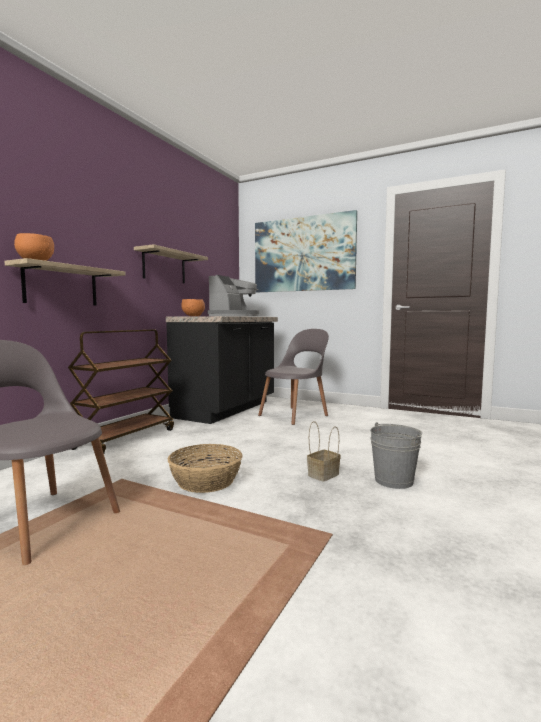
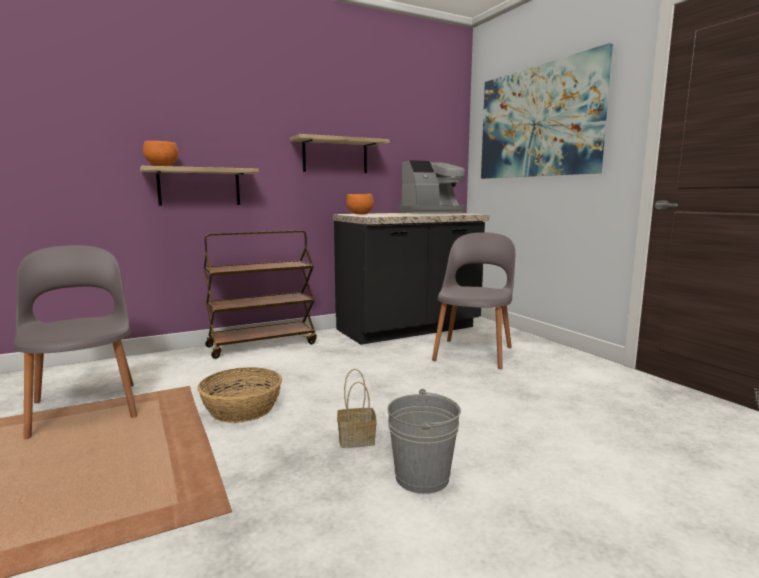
camera: 35 degrees right, 5 degrees up
grey chair [258,329,329,425] -> grey chair turned 60 degrees counterclockwise [432,232,515,369]

